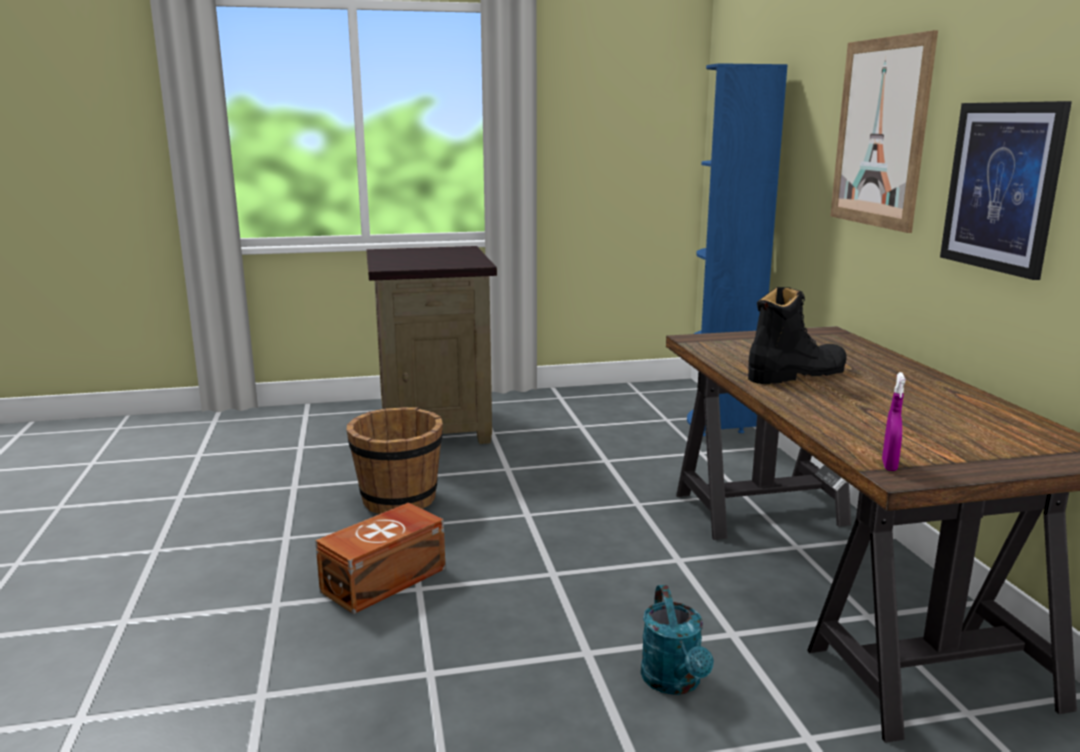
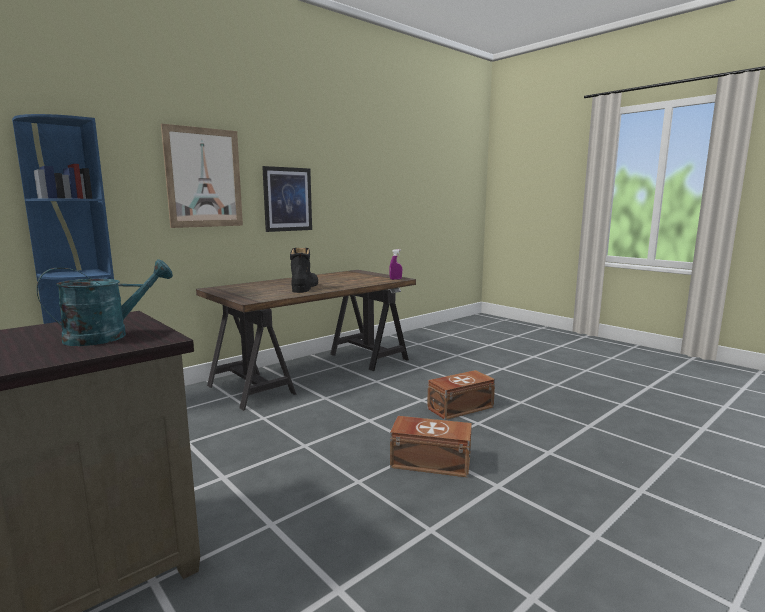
camera: 120 degrees left, 5 degrees down
brown bucket [347,407,443,514] -> none
turquoise watering can [641,585,714,695] -> turquoise watering can moved to [36,259,173,346]
black boot [748,287,847,384] -> black boot turned 60 degrees clockwise [290,248,318,293]
none -> brown storage box [427,370,495,420]

